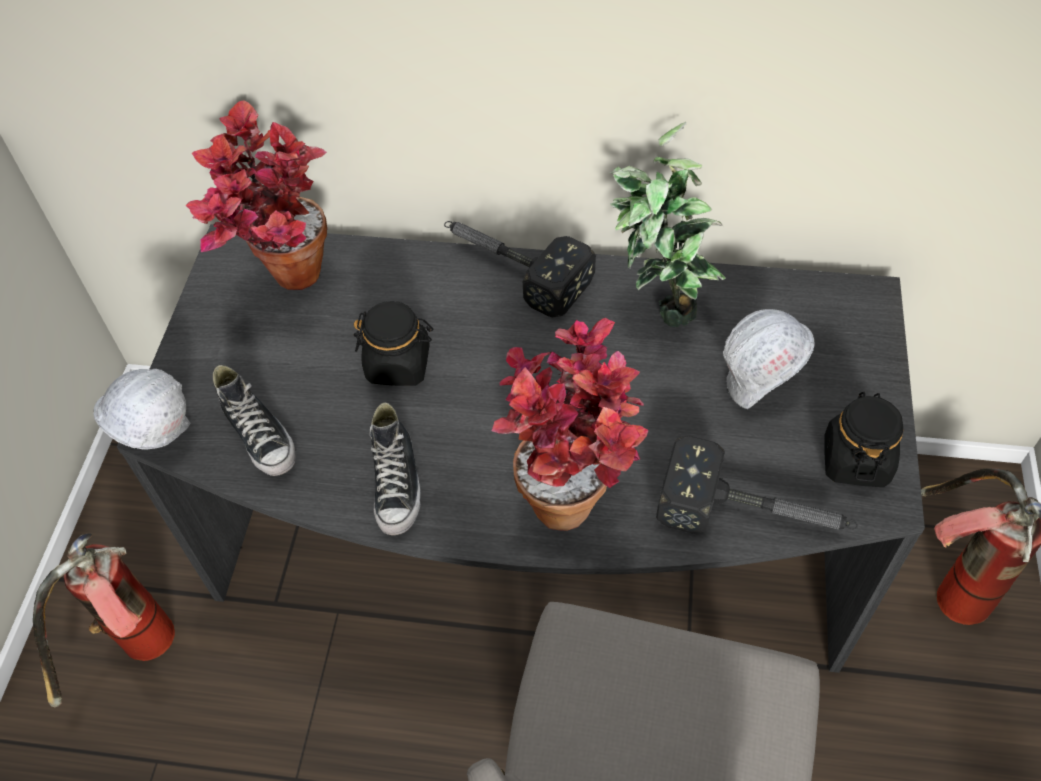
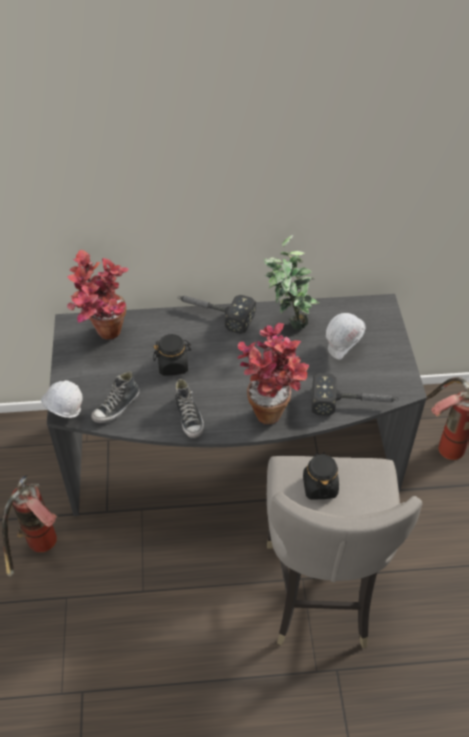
camera: 15 degrees left, 5 degrees down
shoe [212,365,296,476] -> shoe turned 90 degrees clockwise [91,371,139,423]
black jar [825,392,903,487] -> black jar moved to [303,452,339,500]

